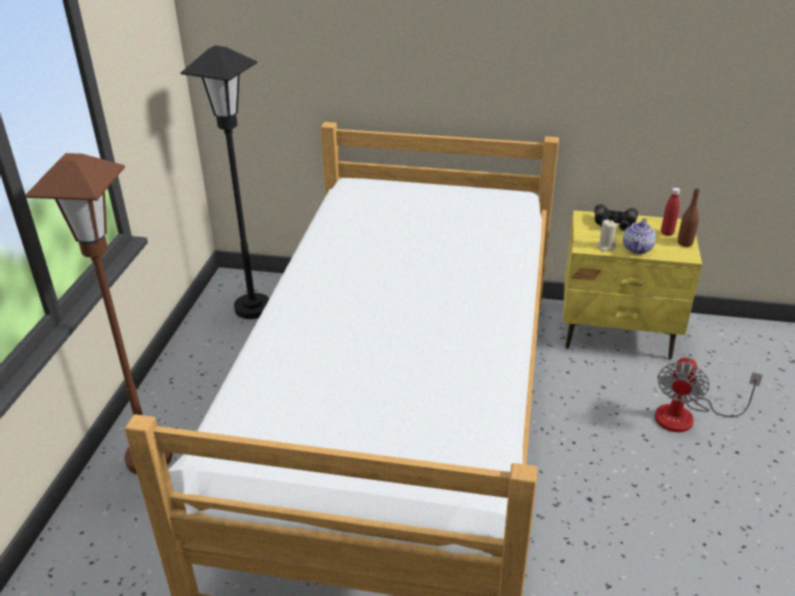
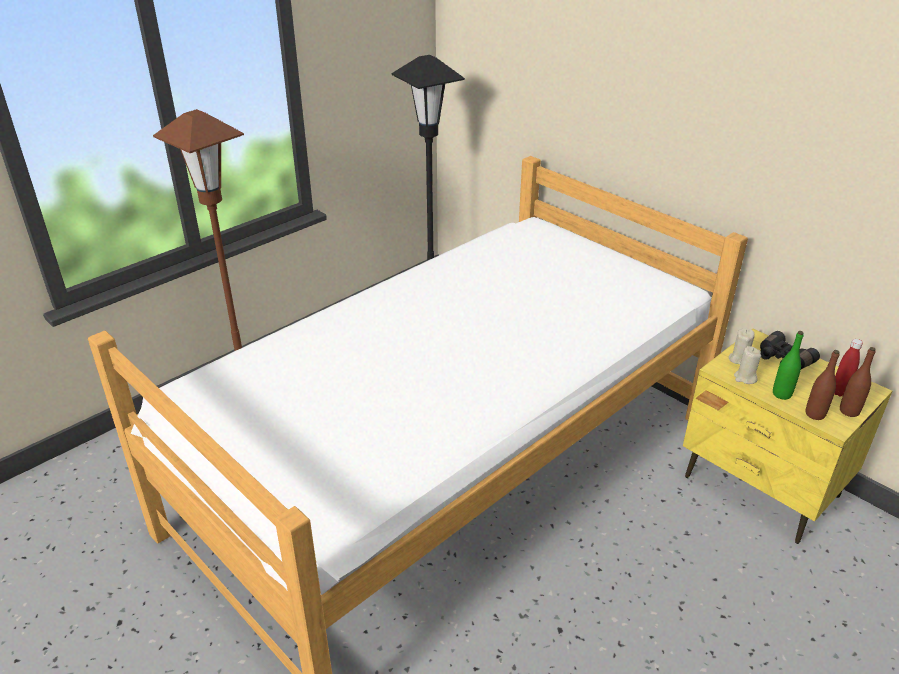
camera: 35 degrees right, 0 degrees up
teapot [623,218,656,254] -> green bottle [773,331,804,400]
fan [655,357,763,432] -> none
none -> beige candle [729,328,755,365]
none -> brown bottle [806,350,840,420]

